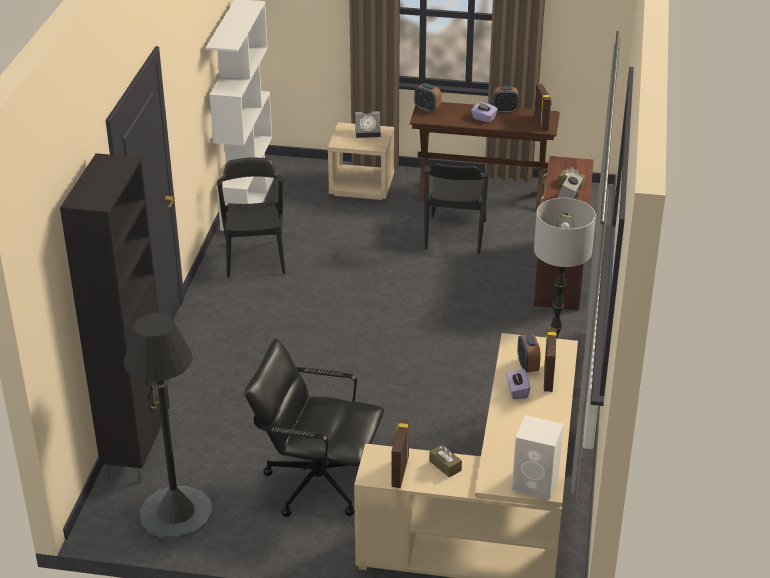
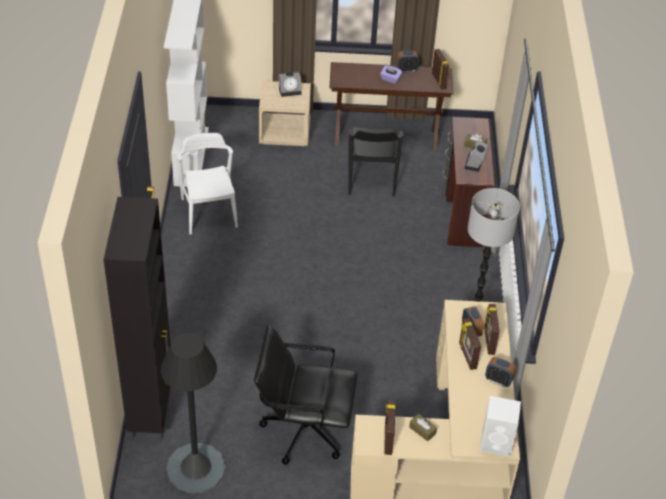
camera: 10 degrees left, 10 degrees up
black chair [217,157,285,278] -> white chair [177,133,238,235]
alarm clock [414,83,441,113] -> alarm clock moved to [485,357,516,387]
purple tissue box [506,369,530,399] -> picture frame [459,318,481,370]

